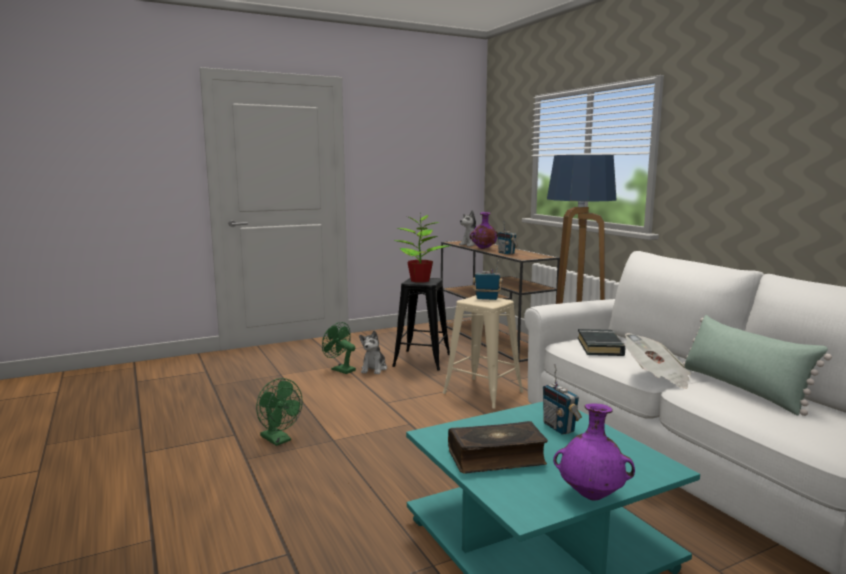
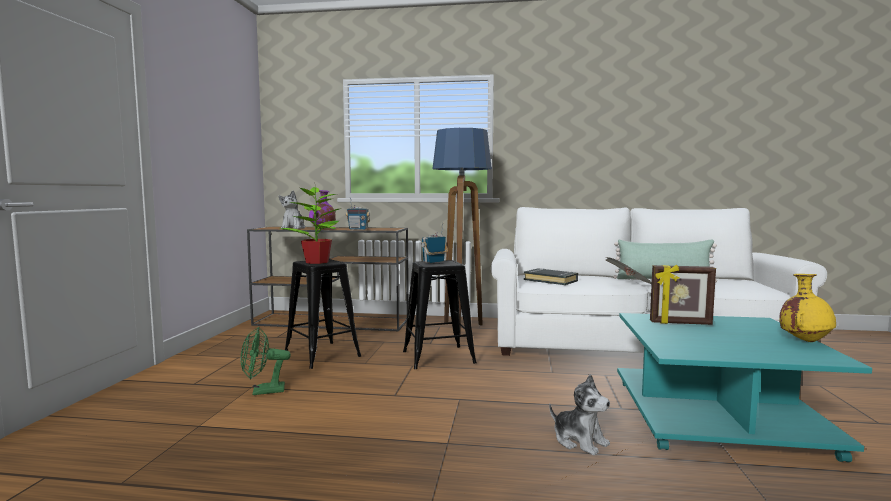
camera: 55 degrees left, 5 degrees down
green fan [256,378,303,446] -> none
plush toy [359,330,387,374] -> plush toy moved to [549,374,610,455]
beige stool [443,295,523,408] -> black stool [403,260,477,369]
book [448,421,548,474] -> none
radio [543,364,582,434] -> picture frame [650,265,716,325]
purple vase [553,403,635,500] -> yellow vase [779,274,836,342]

